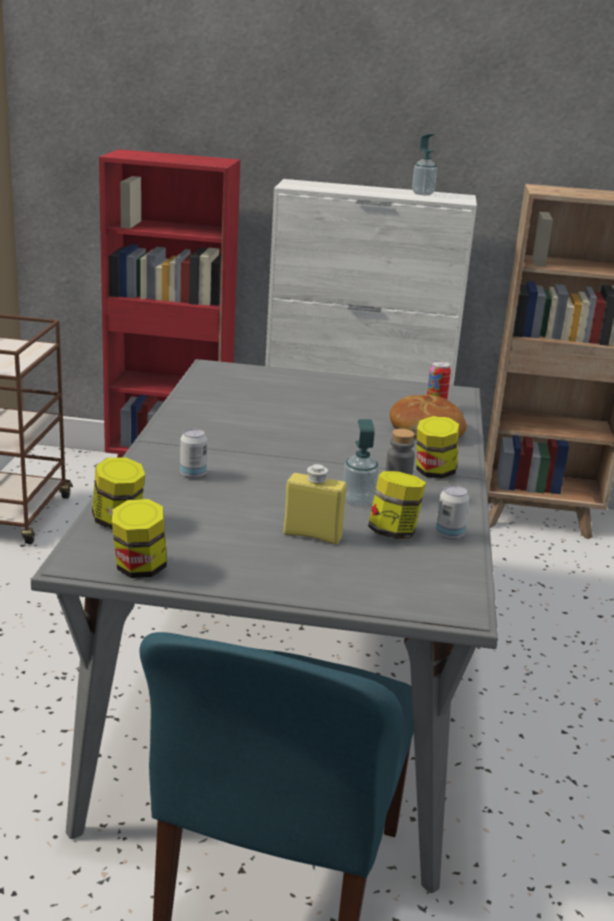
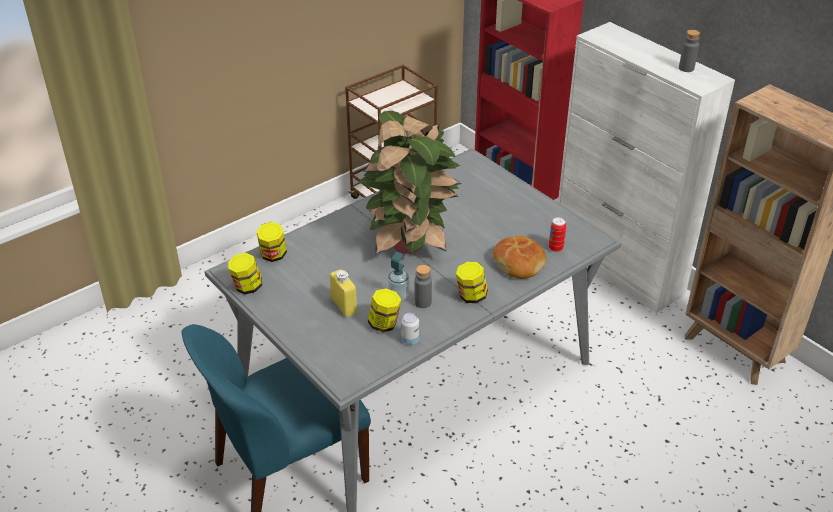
camera: 45 degrees right, 15 degrees up
can [180,429,207,479] -> none
soap dispenser [412,134,437,195] -> grey bottle [679,30,700,72]
none -> potted plant [358,111,461,254]

